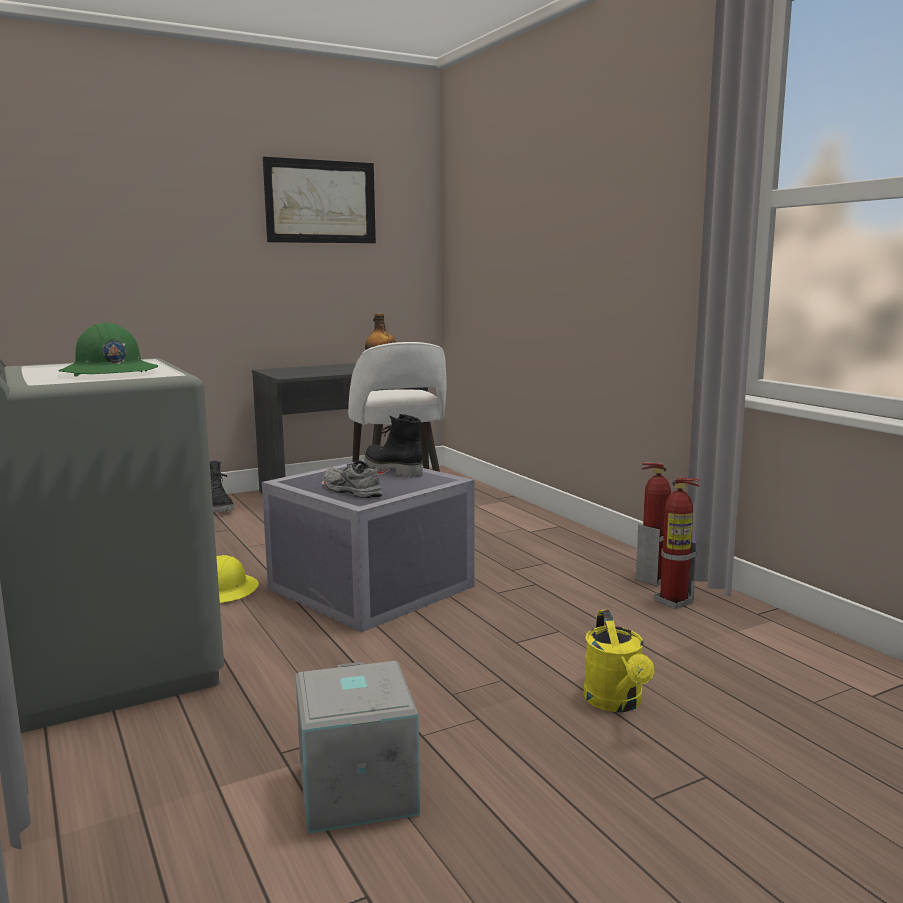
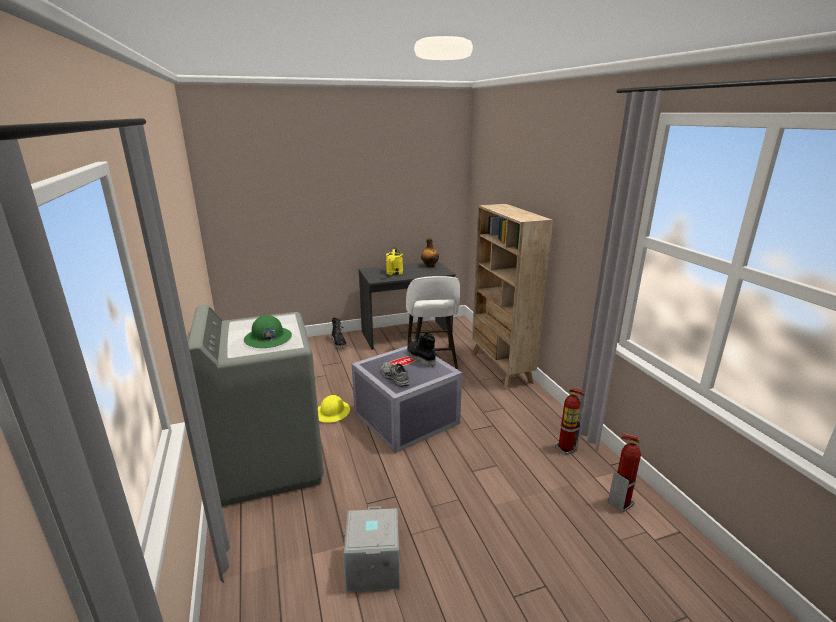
camera: 10 degrees right, 10 degrees up
picture [263,156,376,243] -> none
yellow watering can [583,610,654,712] -> yellow watering can moved to [386,247,403,275]
fire extinguisher [635,463,671,586] -> fire extinguisher moved to [608,434,641,513]
none -> beige bookcase [472,204,553,389]

